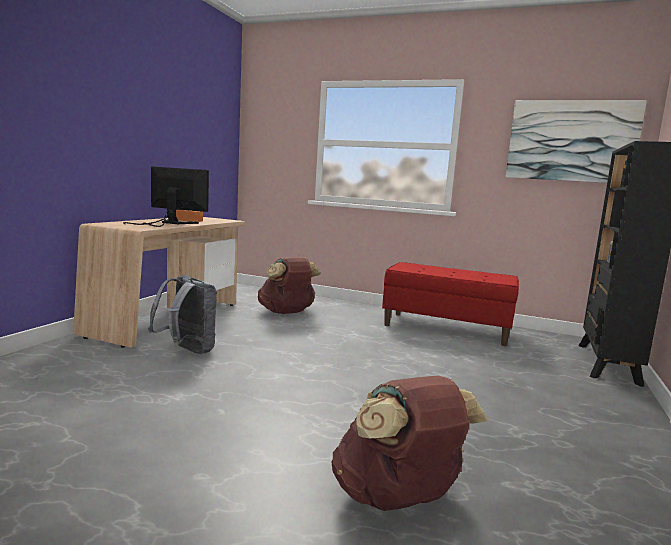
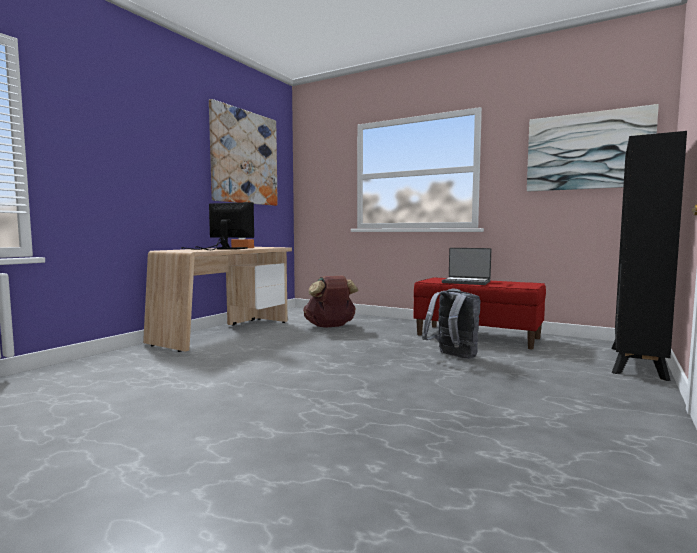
camera: 10 degrees right, 5 degrees down
grey backpack [148,275,217,354] -> grey backpack moved to [422,289,481,359]
brown backpack [332,375,489,511] -> none
none -> picture [209,99,278,206]
none -> laptop [442,248,491,285]

